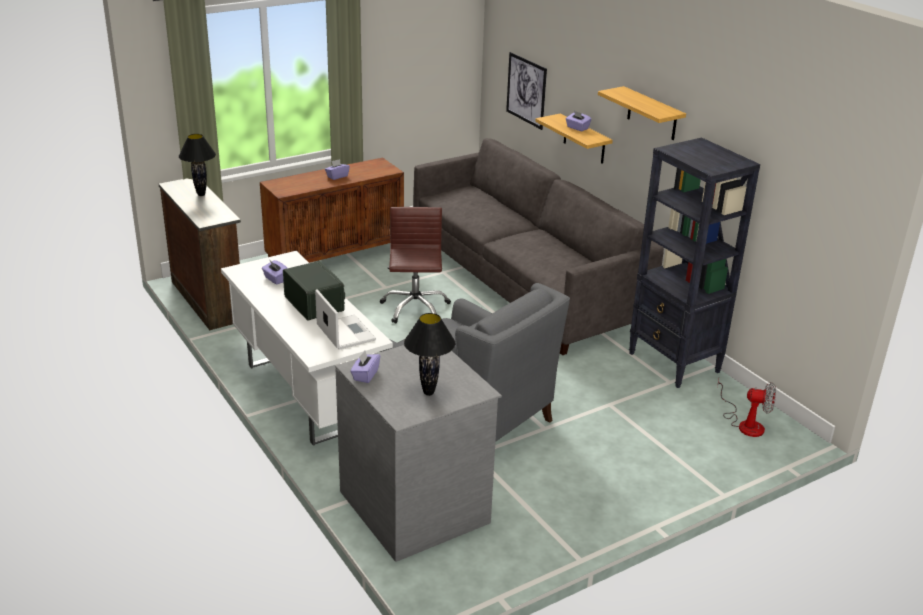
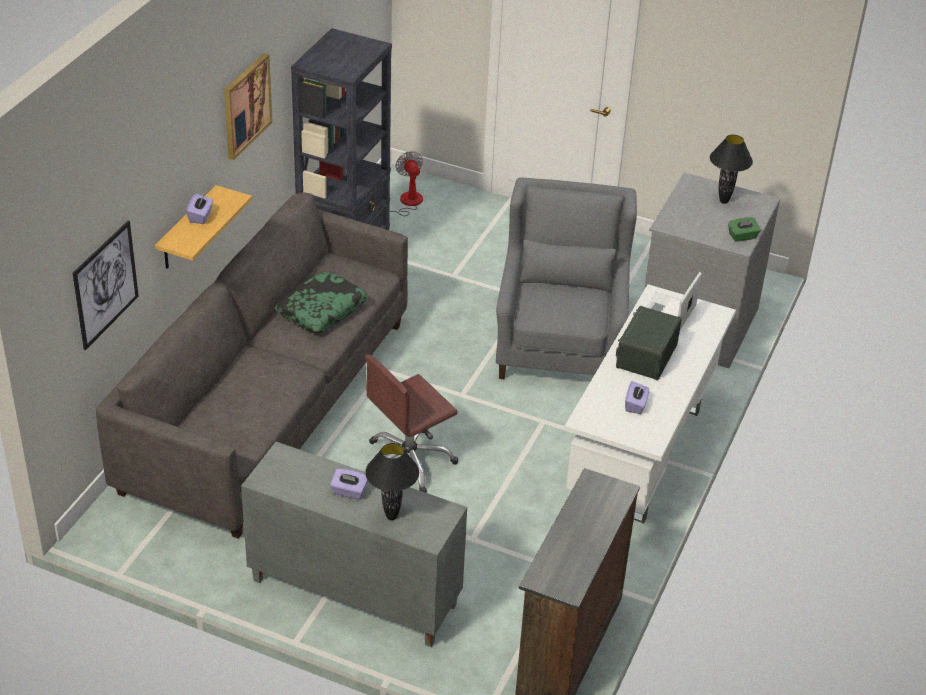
camera: 125 degrees left, 10 degrees up
black table lamp [179,134,216,196] -> black table lamp moved to [365,443,419,520]
brown cabinet [260,158,404,263] -> grey cabinet [241,442,467,647]
purple tissue box [350,351,380,383] -> green tissue box [728,217,761,242]
shelf [598,86,686,140] -> picture [224,53,272,160]
none -> pillow [275,272,368,333]

